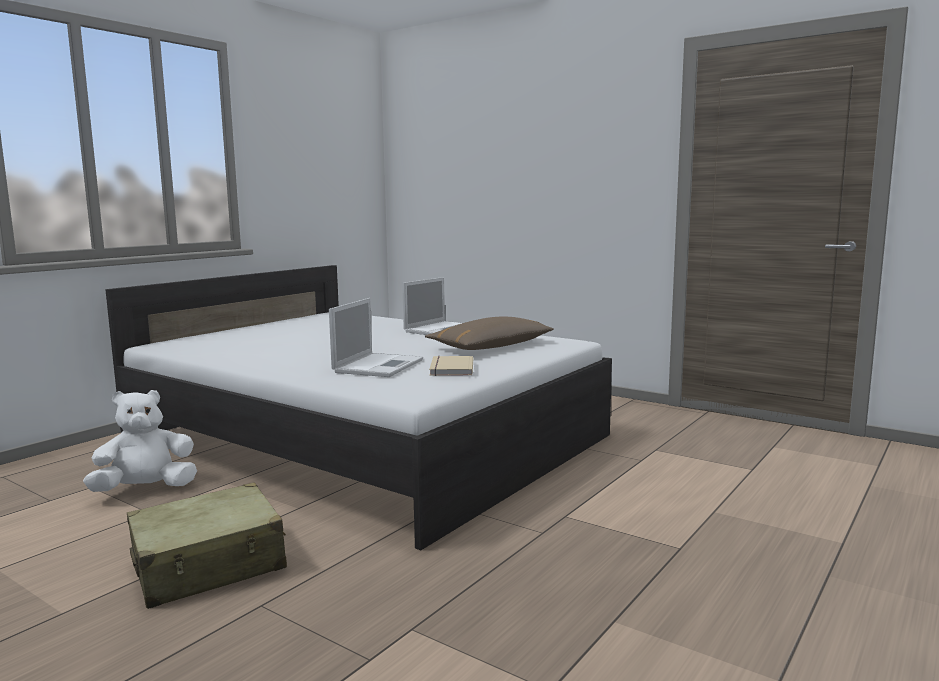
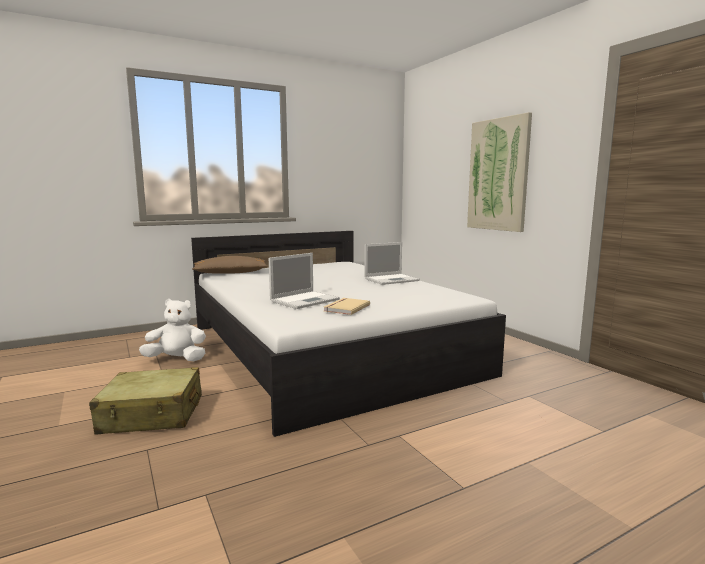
camera: 25 degrees right, 0 degrees up
brown pillow [425,317,554,350] -> brown pillow moved to [192,256,267,274]
none -> picture [467,112,532,232]

